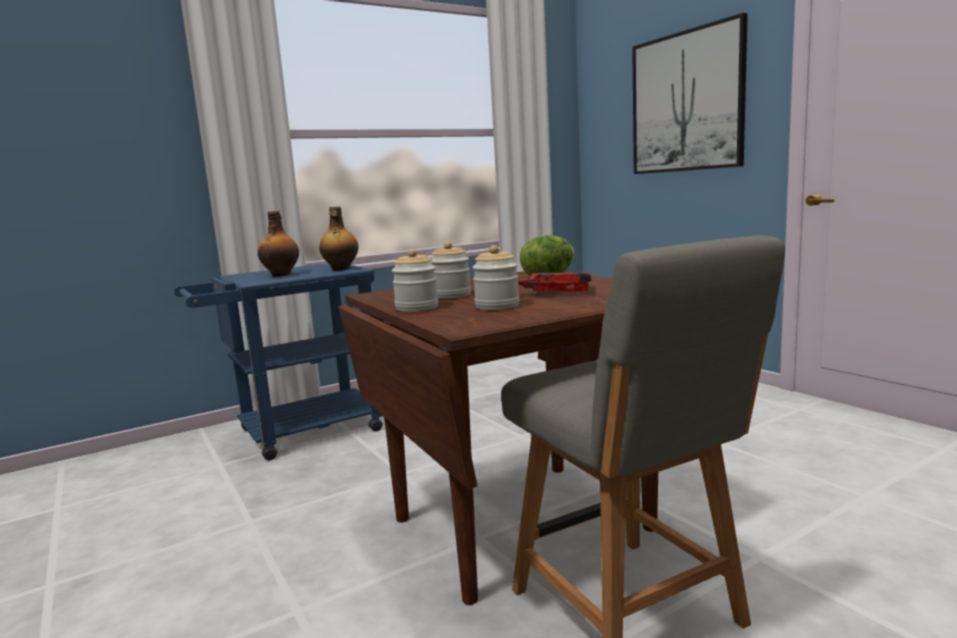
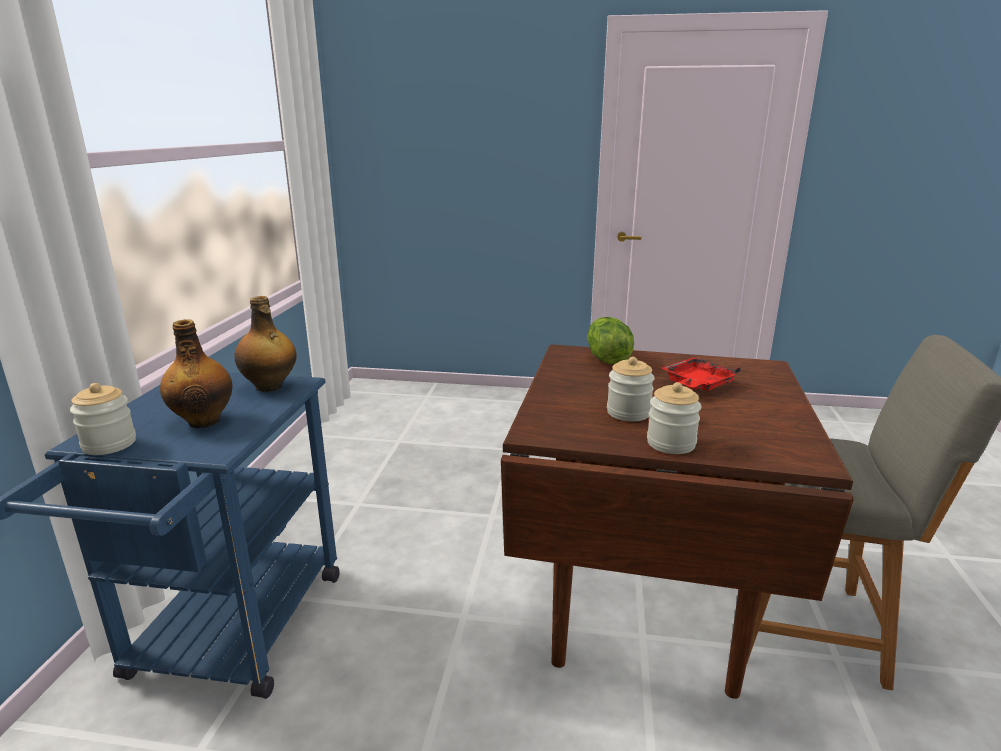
camera: 50 degrees left, 10 degrees up
jar [472,245,519,310] -> jar moved to [70,383,136,455]
picture [632,13,748,174] -> none

